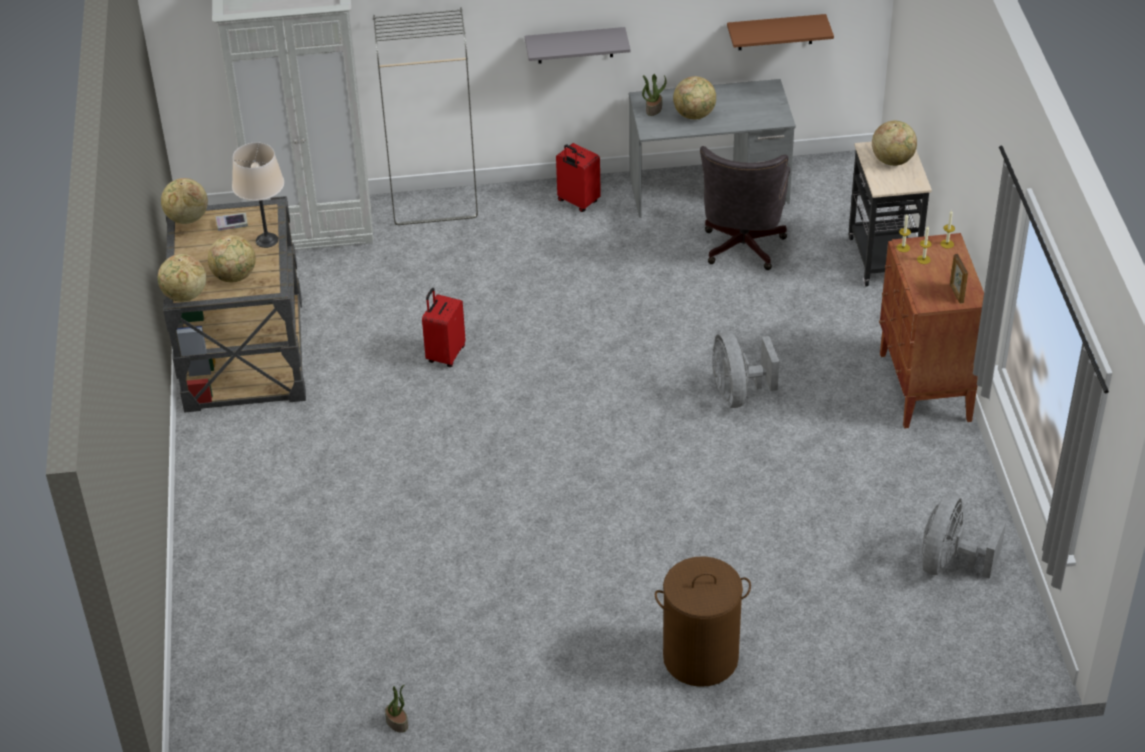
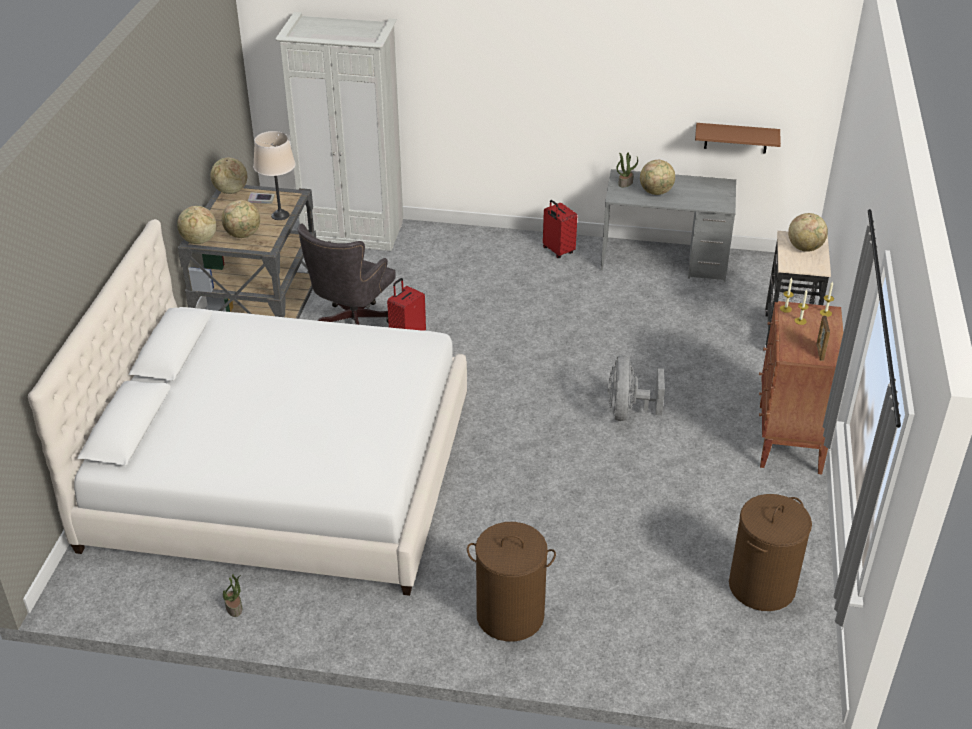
camera: 15 degrees right, 5 degrees down
grey clothes rack [373,7,478,225] -> none
grey shelf [525,27,631,64] -> none
grey office chair [700,146,790,270] -> grey office chair moved to [298,224,396,325]
grey fan [921,494,1006,579] -> brown laundry basket [729,494,812,611]
none -> white bed [28,219,467,596]

